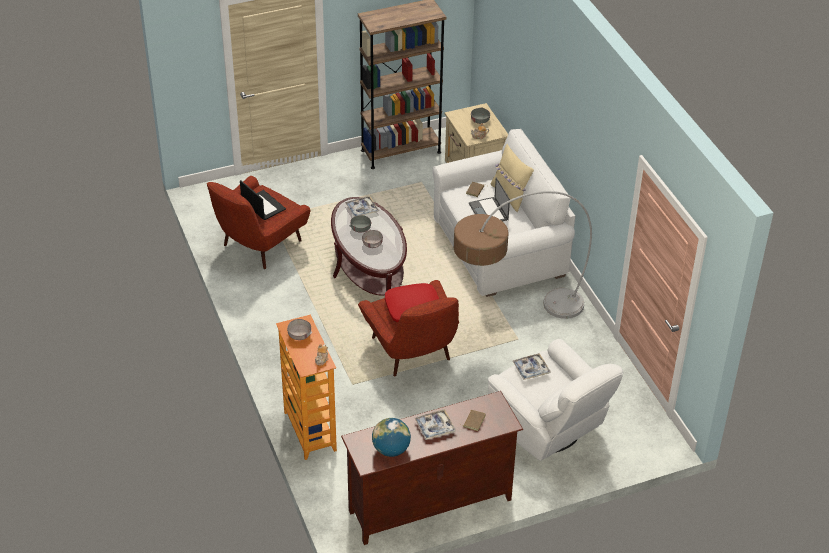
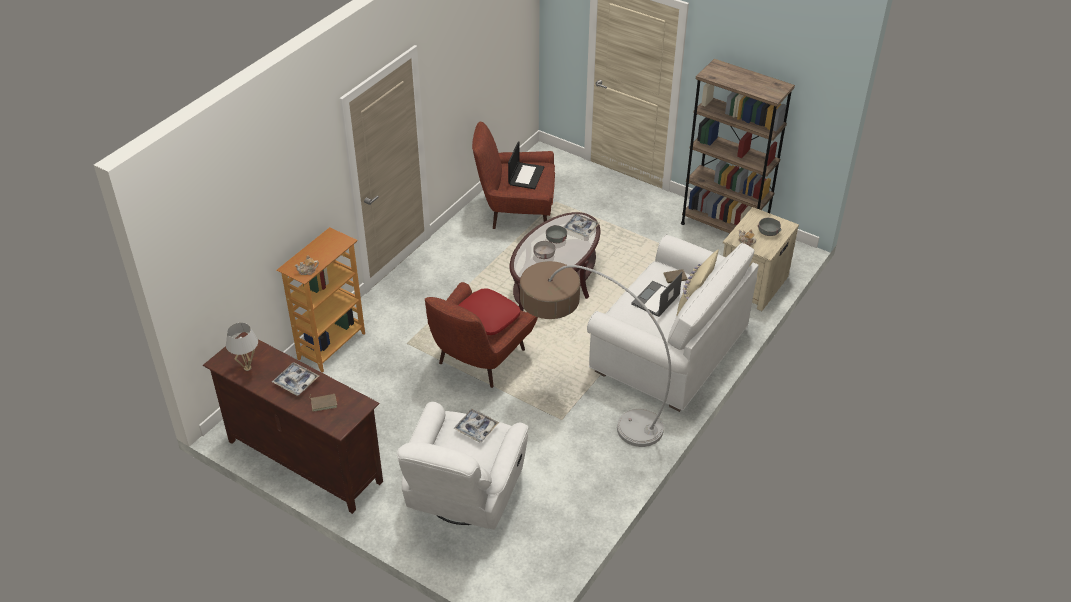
camera: 55 degrees right, 0 degrees up
grey bowl [287,319,312,340] -> none
globe [372,418,411,457] -> white table lamp [226,323,258,371]

